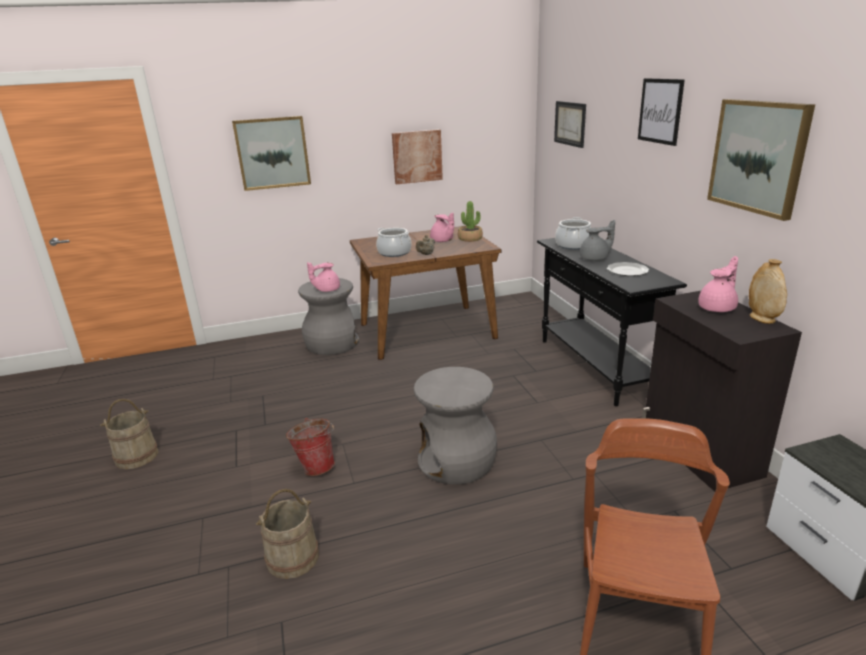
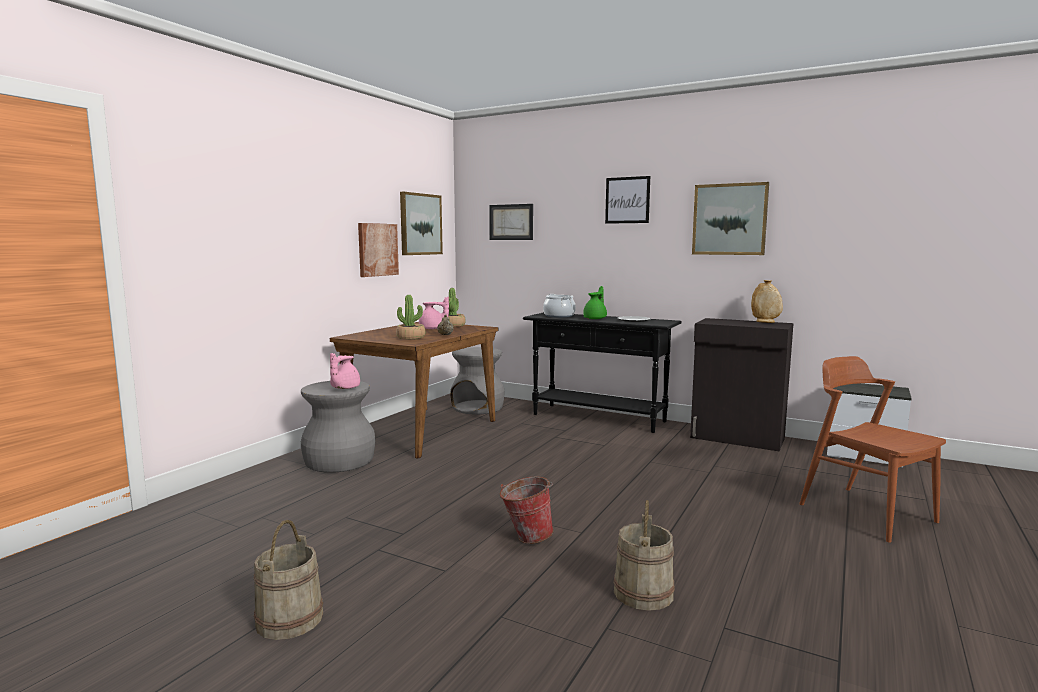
camera: 45 degrees left, 15 degrees down
picture [232,116,311,191] -> picture moved to [400,192,443,255]
cooking pot [376,228,411,257] -> potted plant [396,295,425,340]
grey stool [414,367,497,485] -> grey stool moved to [450,347,505,414]
grey teapot [580,220,615,261] -> green teapot [583,286,607,319]
pink teapot [698,256,738,312] -> none

